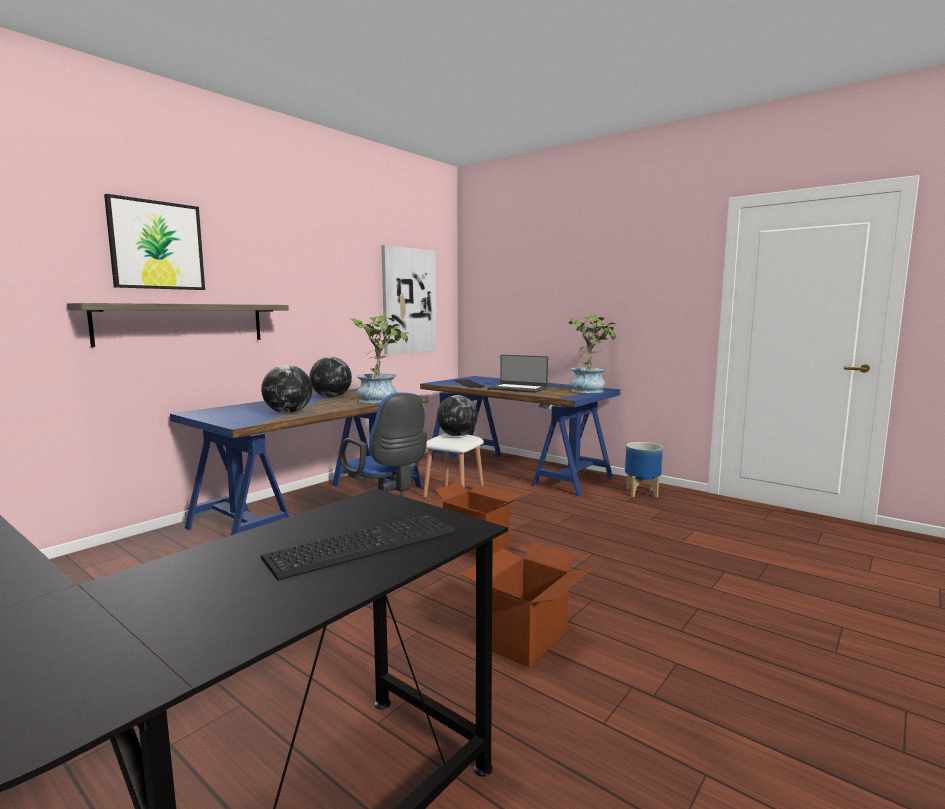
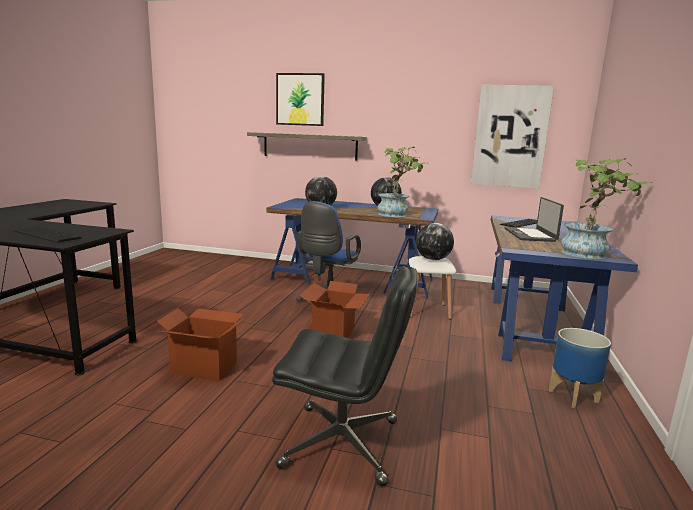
camera: 65 degrees right, 5 degrees up
none -> black office chair [272,266,417,487]

